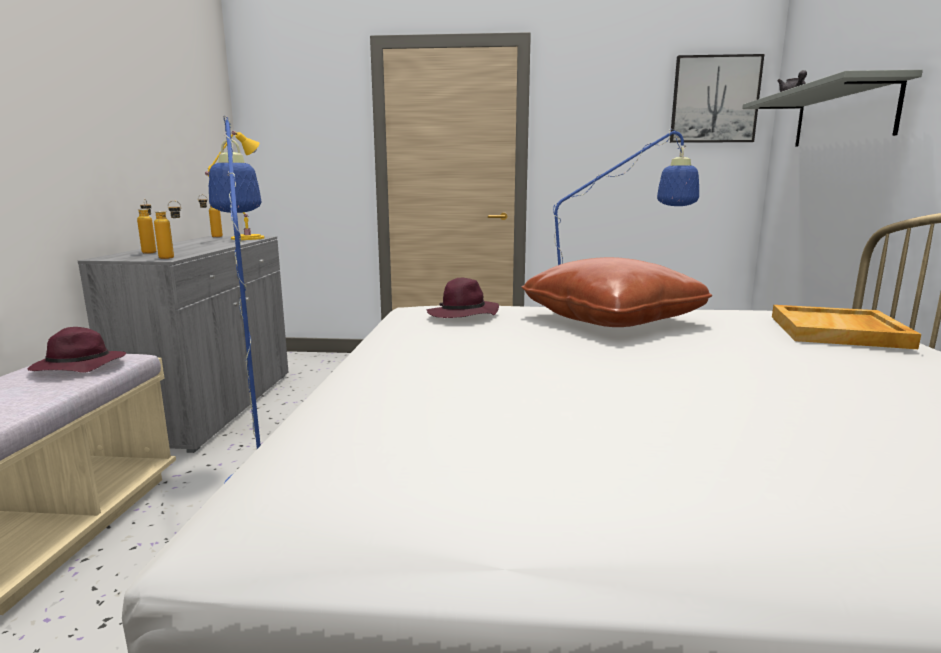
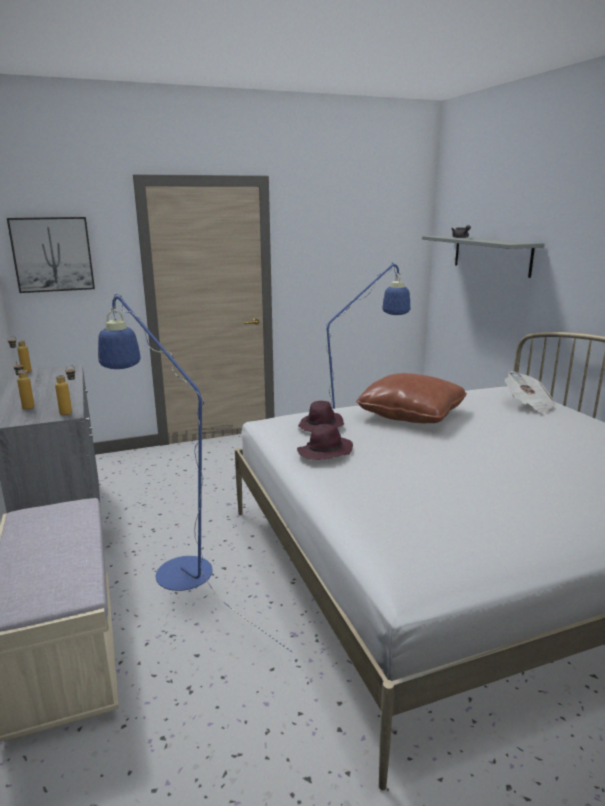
camera: 25 degrees left, 5 degrees up
purple hat [27,327,126,373] -> purple hat moved to [297,424,353,460]
yellow table lamp [205,131,264,240] -> none
picture [670,54,764,143] -> picture moved to [7,217,95,293]
beige tray [772,305,921,349] -> newspaper [505,371,556,414]

